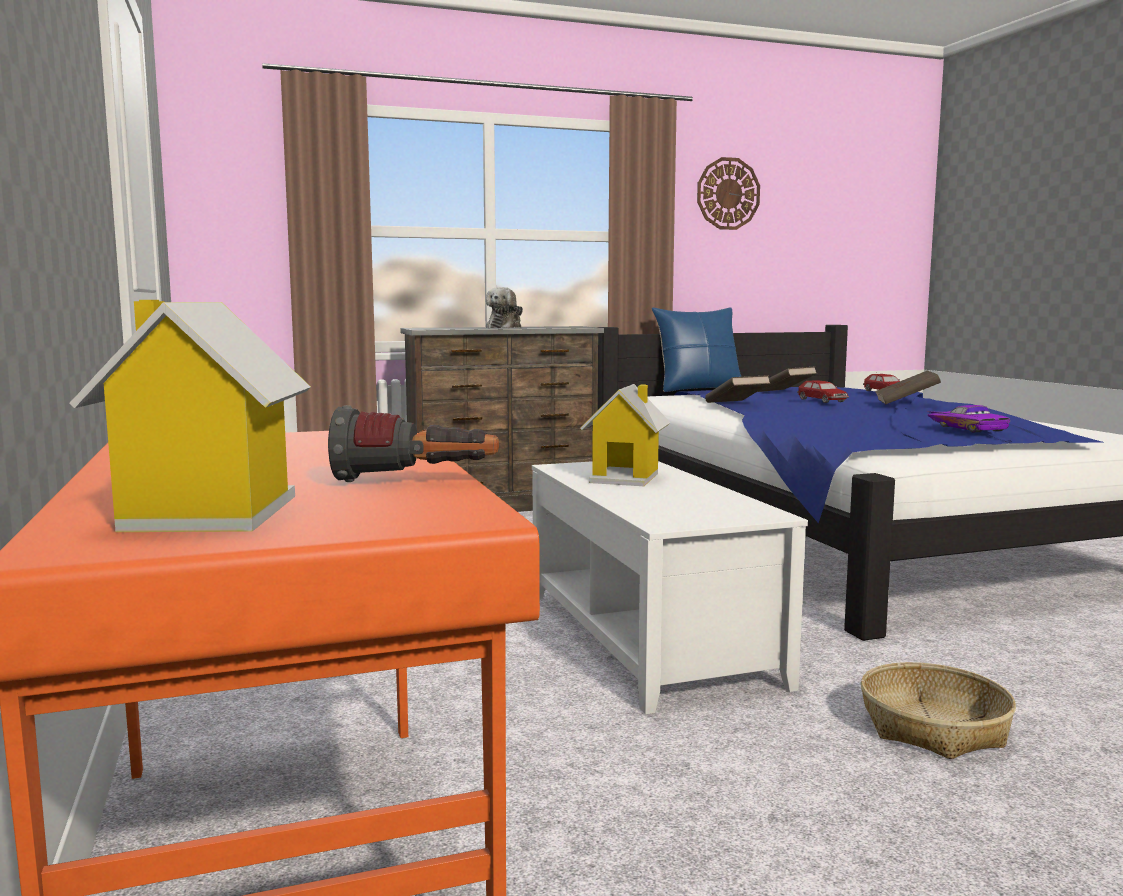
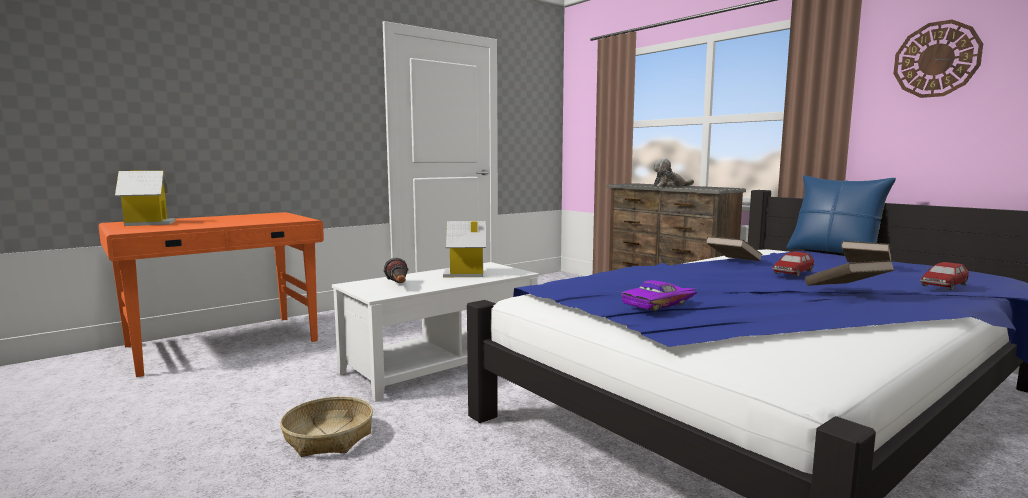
camera: 70 degrees right, 0 degrees up
flashlight [328,405,499,482] -> flashlight moved to [383,258,408,283]

